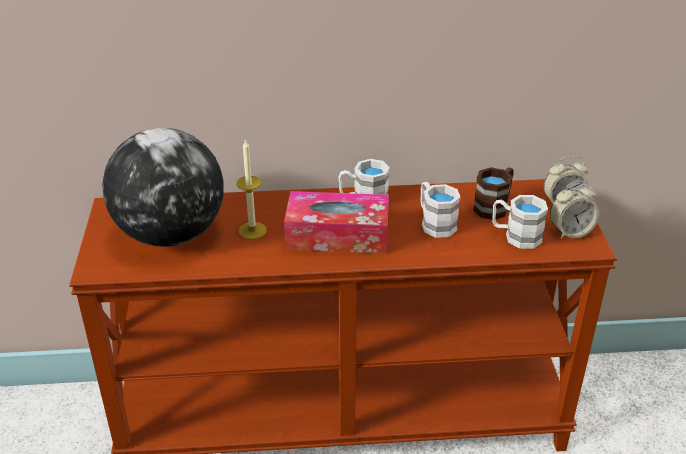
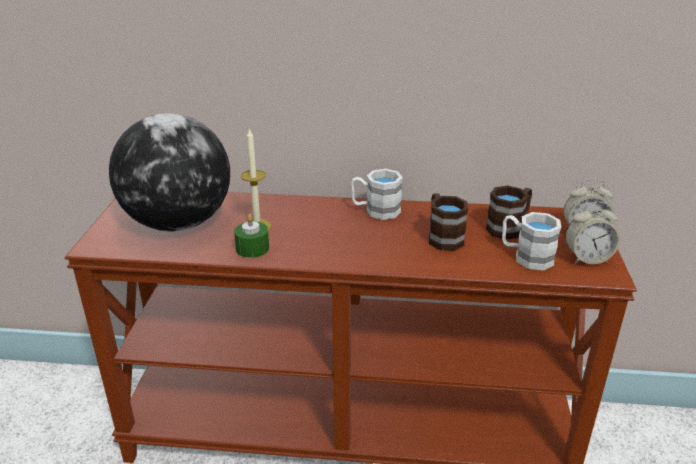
camera: 10 degrees right, 5 degrees down
tissue box [284,191,389,254] -> none
white mug [421,182,460,238] -> brown mug [429,193,468,251]
none -> green candle [234,214,269,258]

